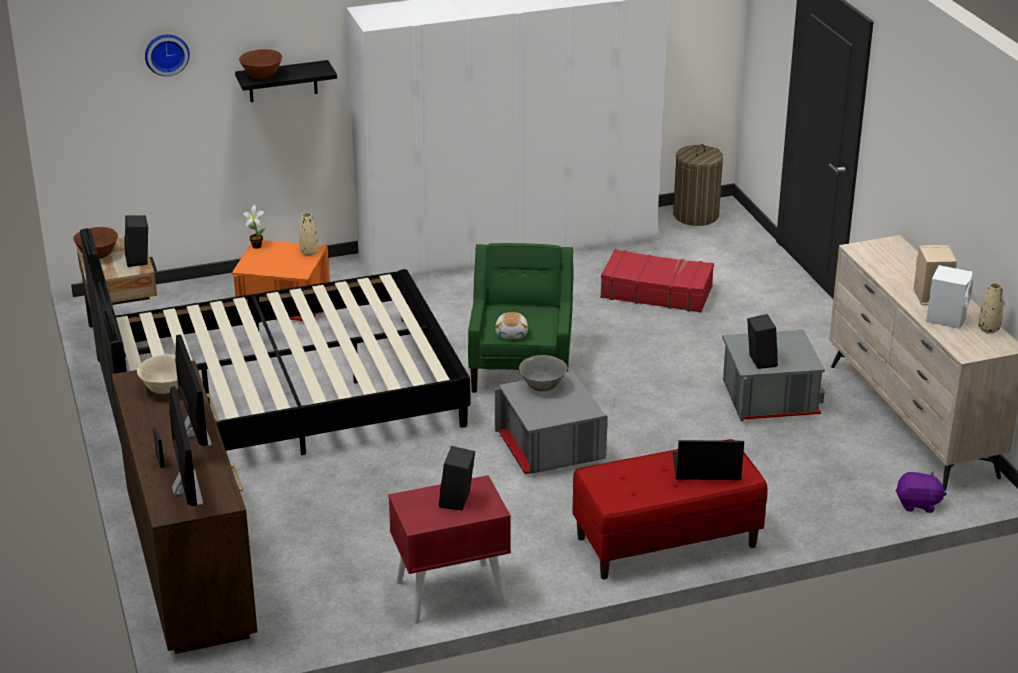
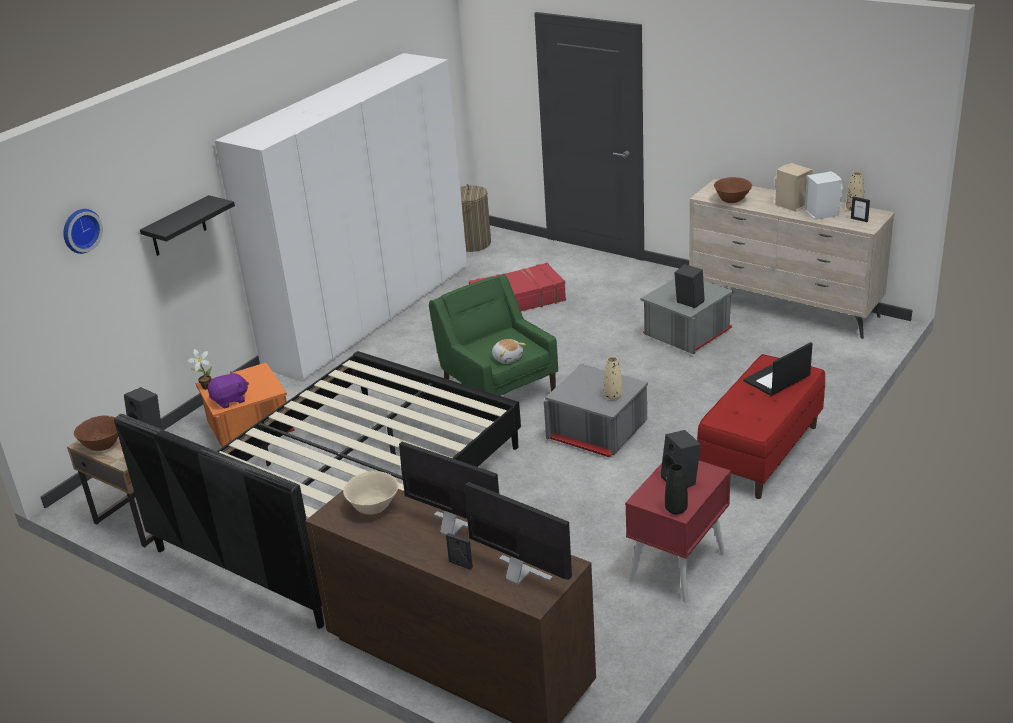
camera: 35 degrees left, 0 degrees up
brown bowl [239,49,282,79] -> brown bowl moved to [714,177,752,203]
beige vase [299,213,318,256] -> beige vase moved to [604,357,623,400]
grey bowl [519,355,568,391] -> none
purple plush toy [896,472,947,513] -> purple plush toy moved to [208,371,249,408]
none -> black vase [665,464,688,515]
none -> picture frame [851,196,870,222]

